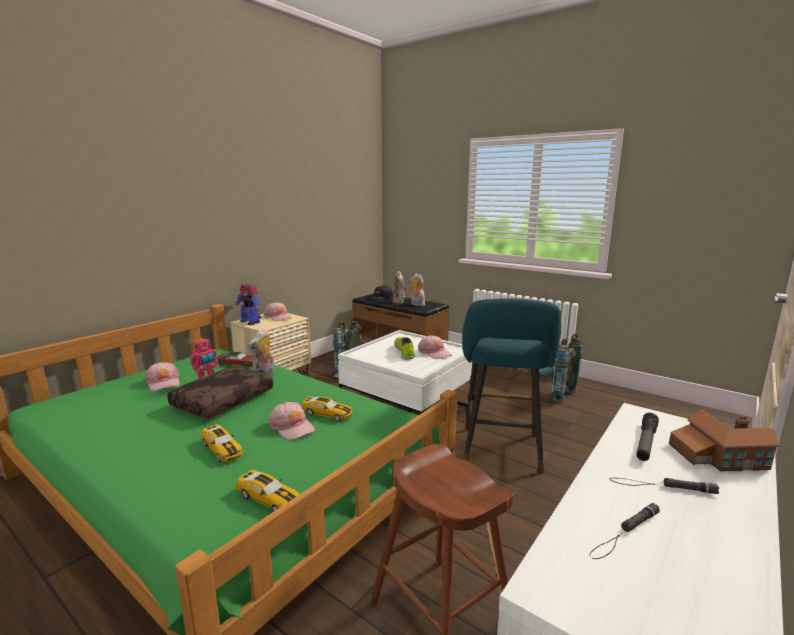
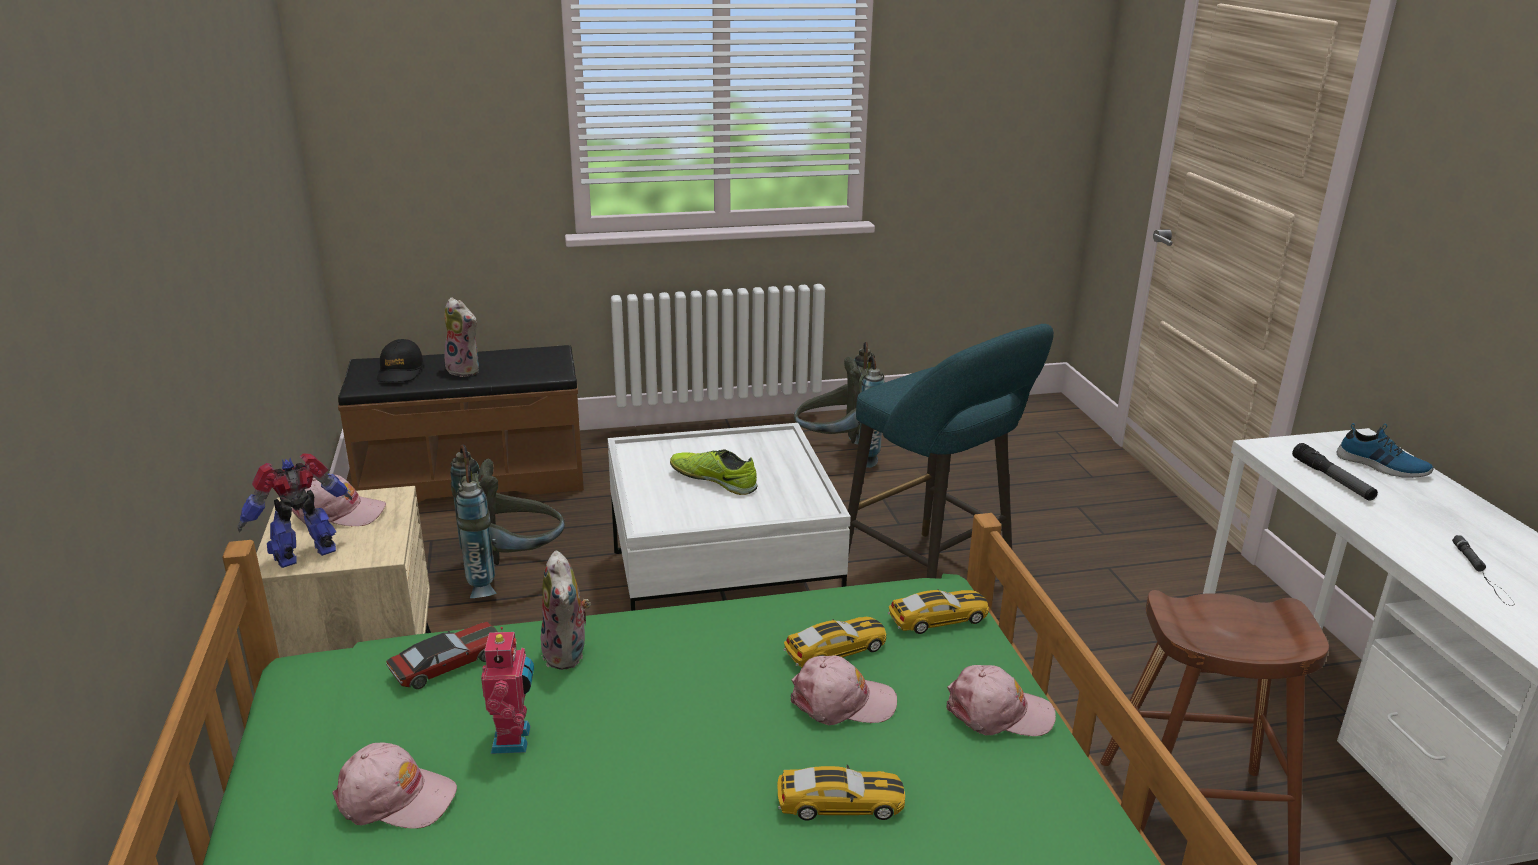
camera: 50 degrees left, 10 degrees up
brown pillow [167,366,273,419] -> none
toy robot [236,284,261,325] -> toy robot turned 150 degrees clockwise [238,454,352,568]
toy car [236,469,300,512] -> toy car moved to [888,589,989,634]
plush toy [409,274,425,306] -> none
pink cap [418,335,452,359] -> pink cap moved to [947,665,1056,736]
black flashlight [610,478,719,494] -> none
toy house [669,409,781,471] -> shoe [1336,423,1434,478]

